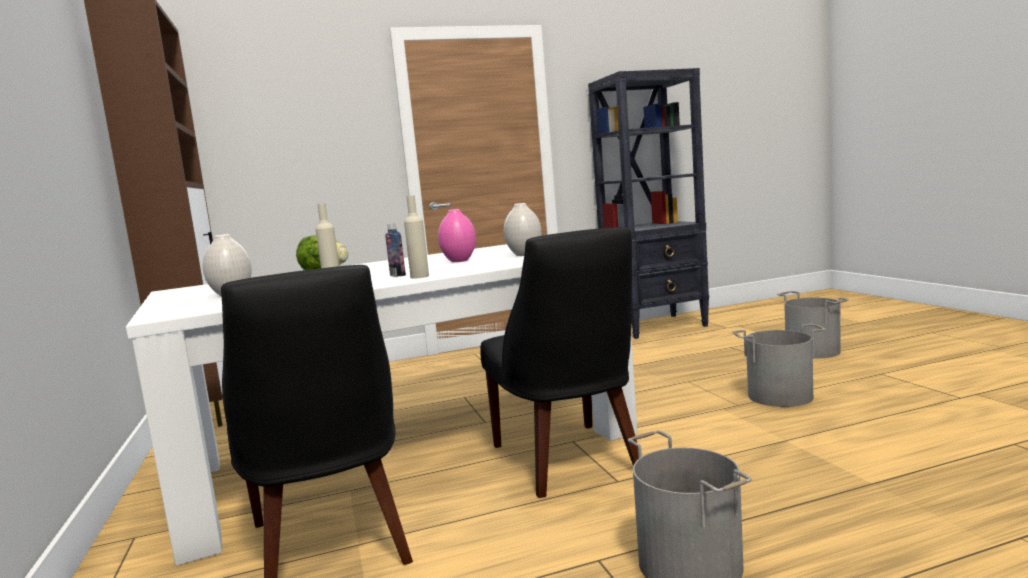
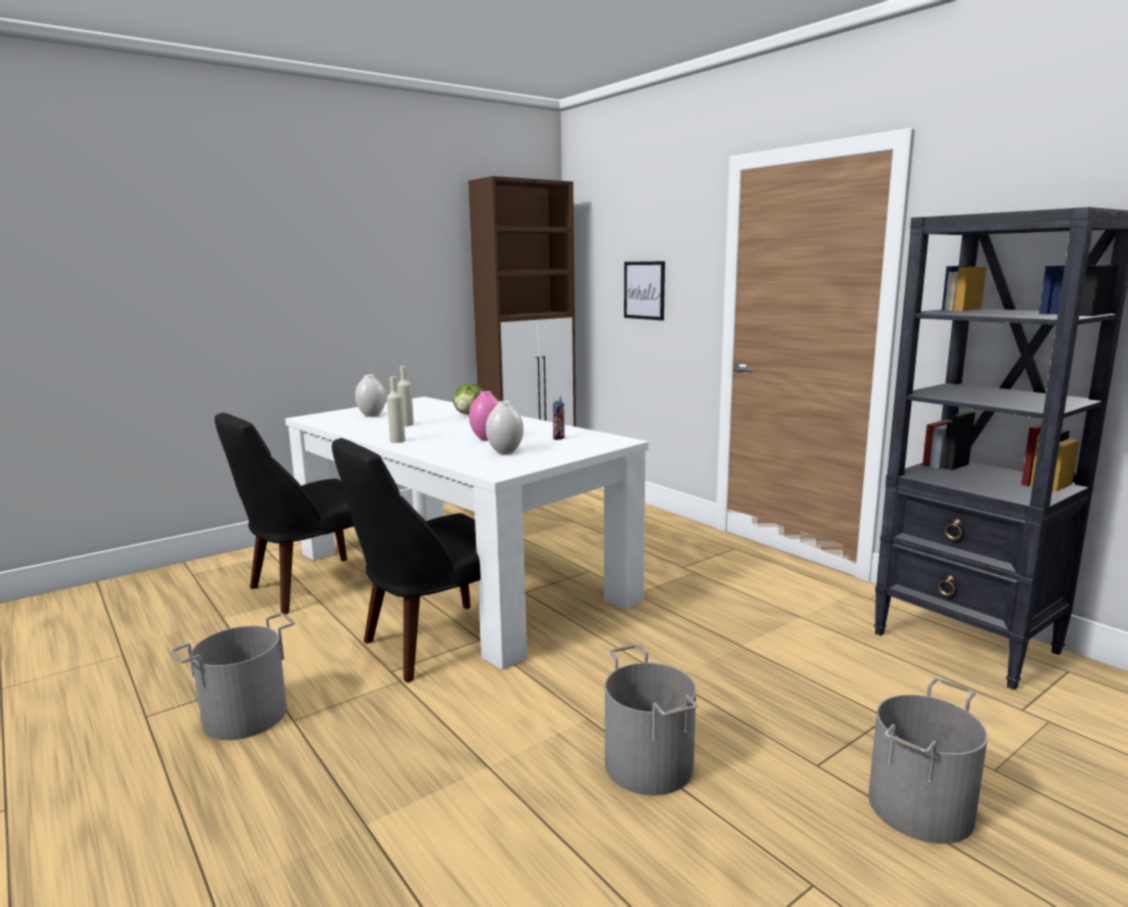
camera: 70 degrees right, 5 degrees up
bottle [385,224,406,276] -> bottle moved to [553,395,565,440]
none -> picture [624,261,665,321]

